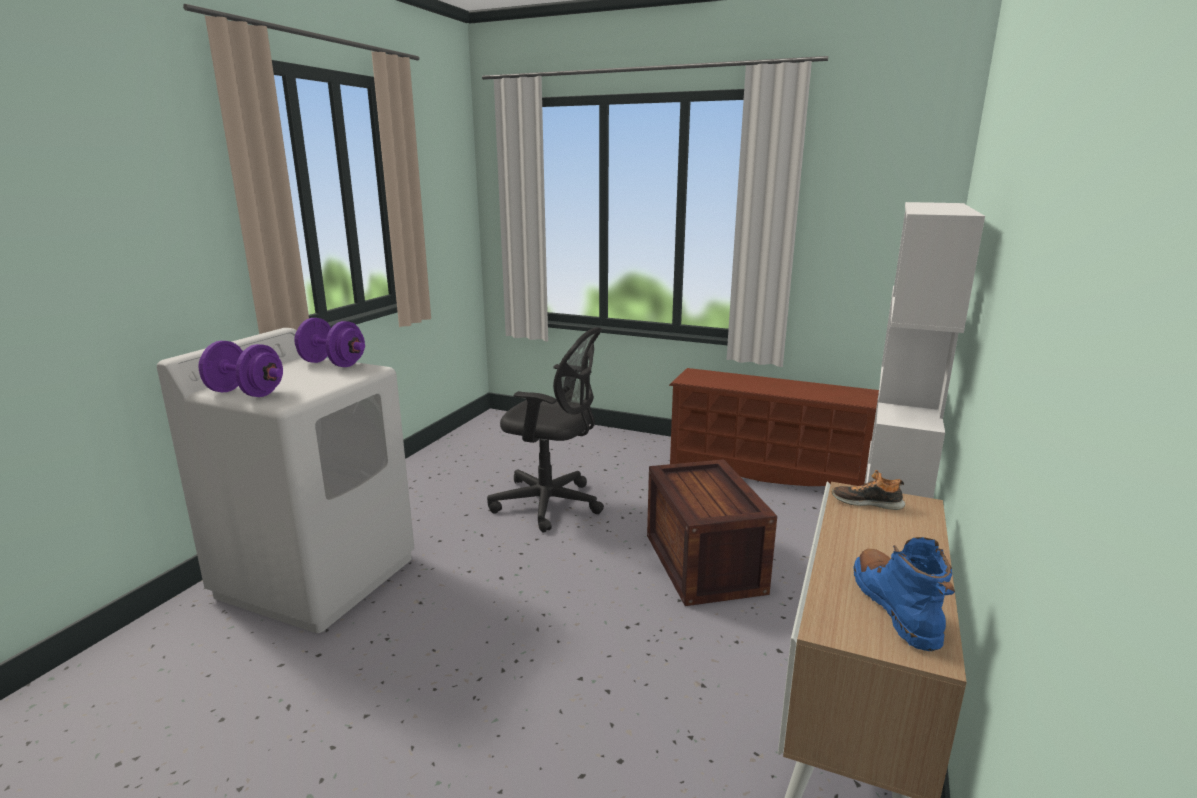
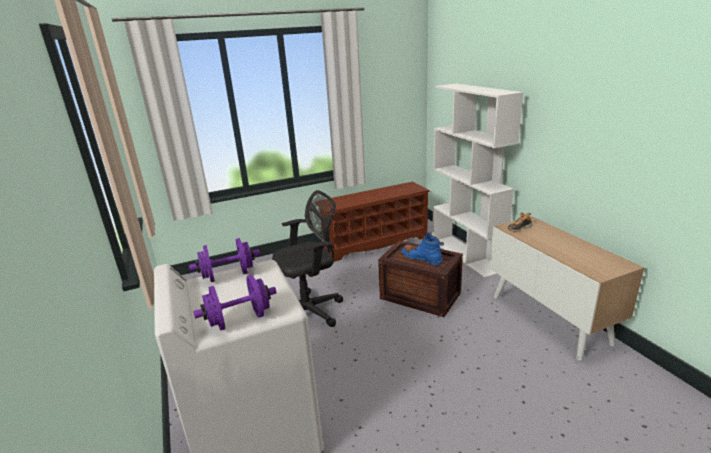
camera: 45 degrees left, 5 degrees up
blue boot [853,537,955,651] -> blue boot moved to [402,233,444,265]

